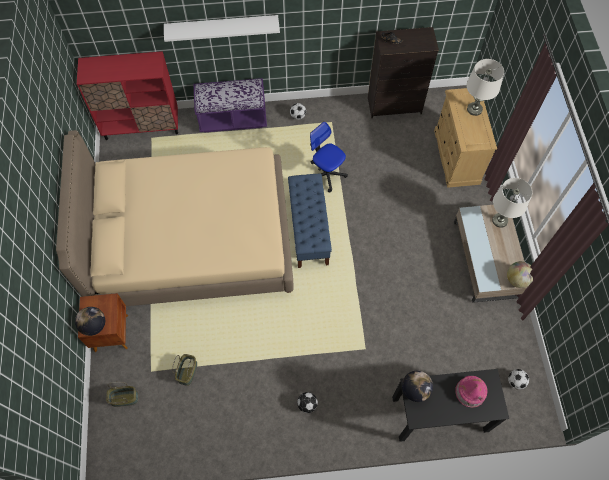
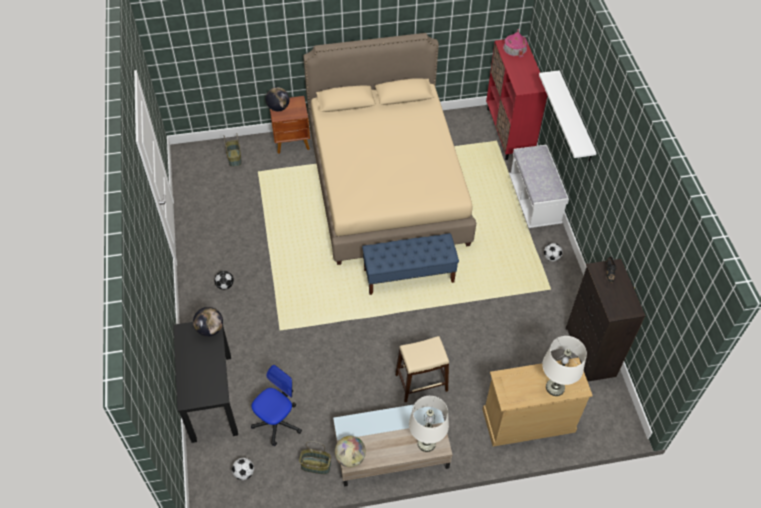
camera: 85 degrees right, 10 degrees down
basket [172,354,197,386] -> basket moved to [299,441,331,474]
purple bench [194,78,267,132] -> white bench [509,145,569,228]
office chair [310,122,348,192] -> office chair moved to [251,365,302,446]
toy house [455,376,488,408] -> toy house moved to [503,29,527,57]
none -> beige stool [395,336,449,402]

